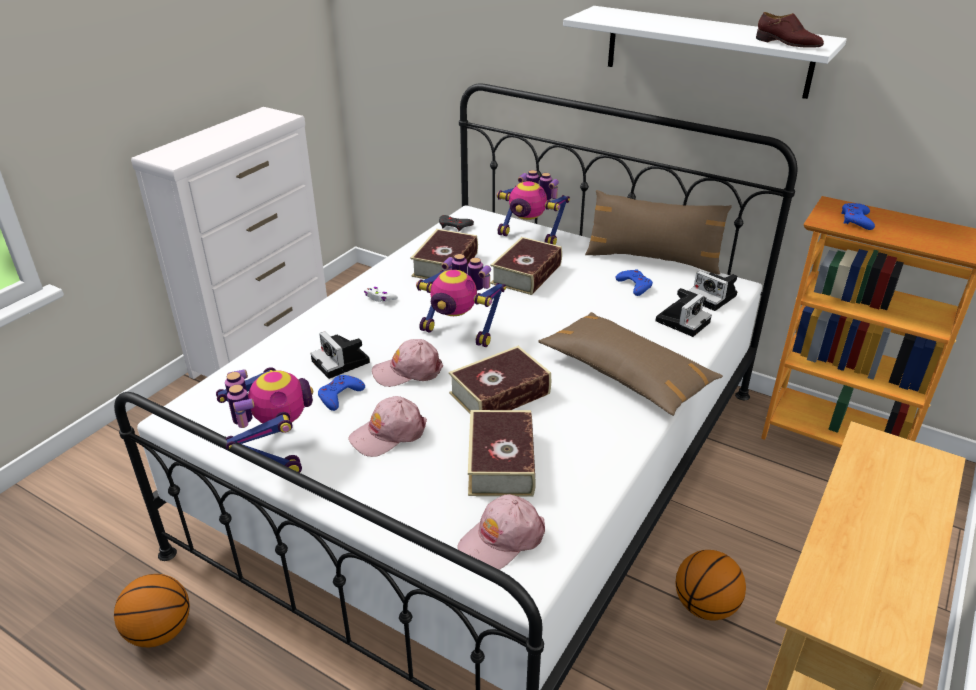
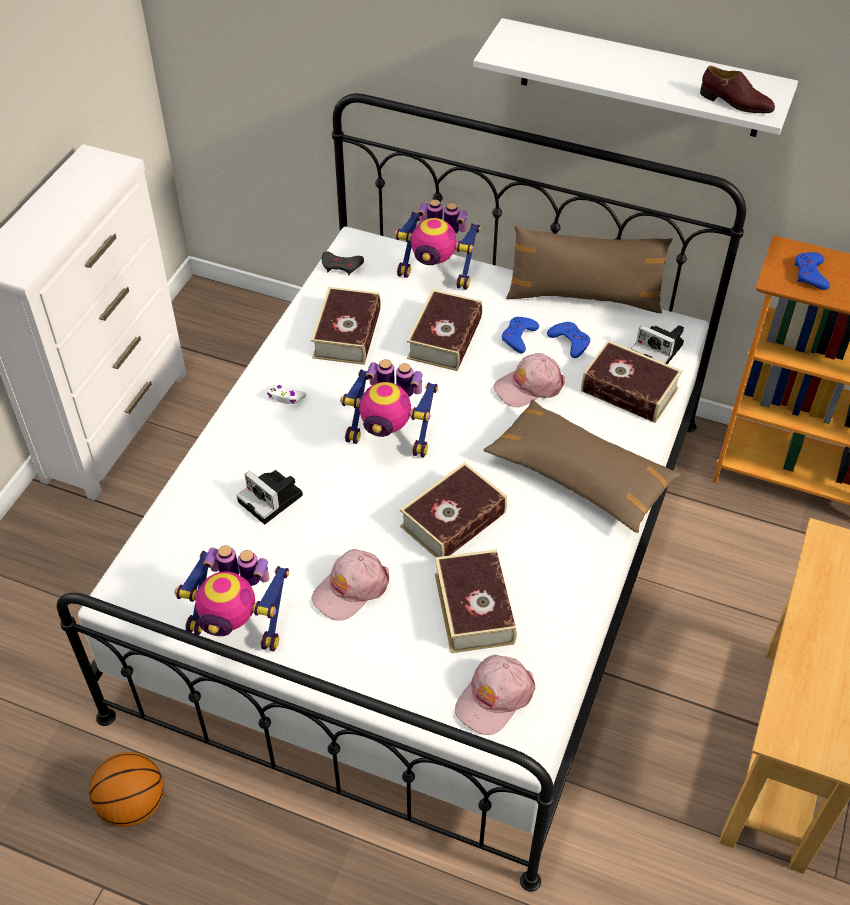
camera: 10 degrees left, 15 degrees up
toy robot [216,367,313,473] -> toy robot turned 135 degrees clockwise [174,545,289,651]
blue game controller [318,375,365,411] -> blue game controller moved to [502,317,539,353]
pink cap [372,339,443,387] -> pink cap moved to [494,353,565,407]
camera [655,288,712,337] -> book [581,340,682,423]
basketball [676,550,746,620] -> none

